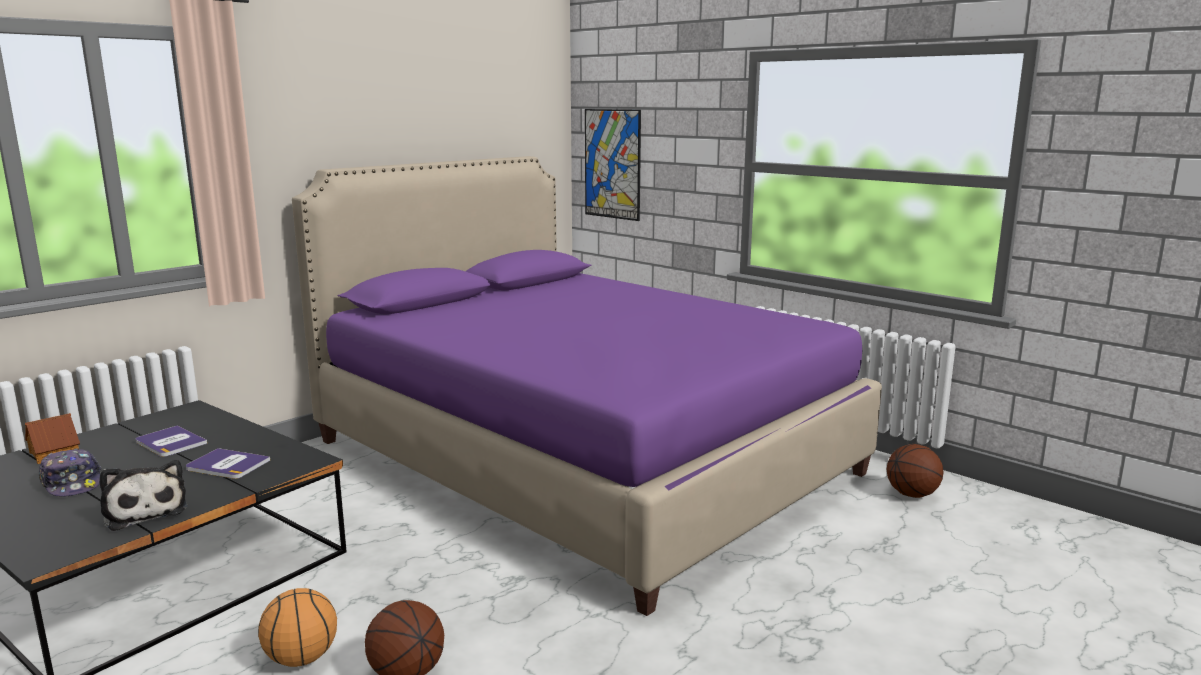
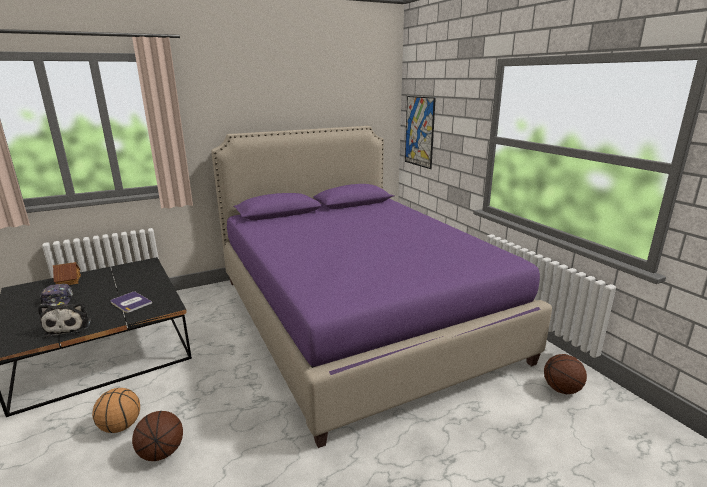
camera: 20 degrees right, 5 degrees up
book [136,426,207,457] -> none

